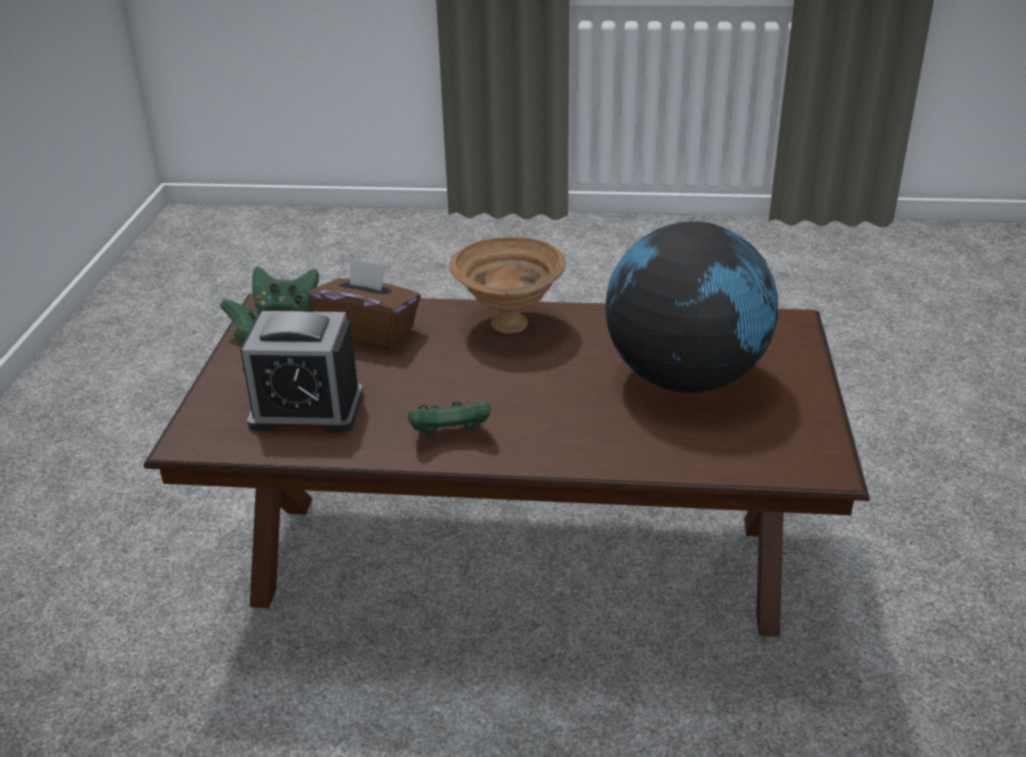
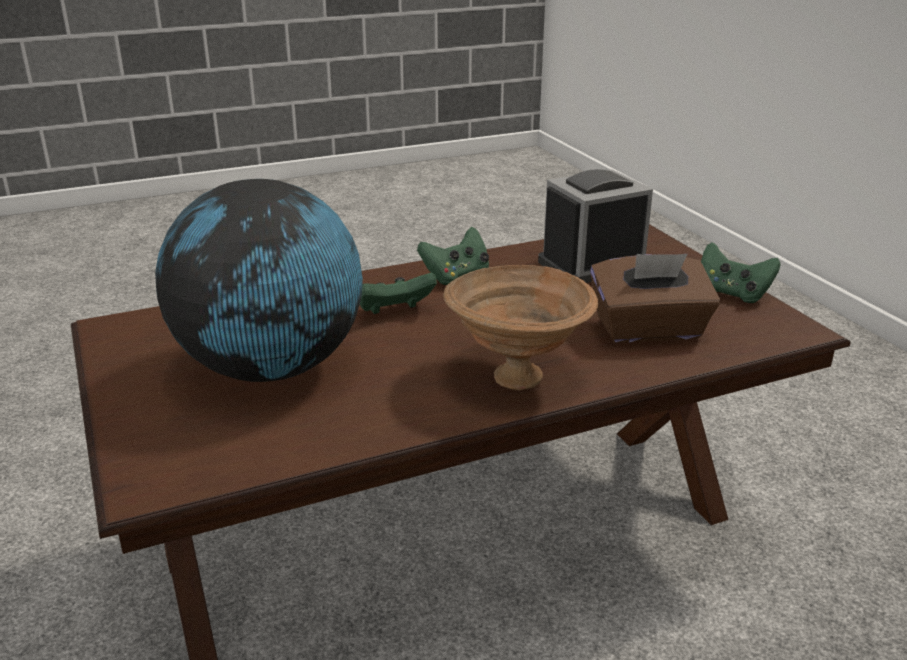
camera: 150 degrees right, 5 degrees down
green game controller [252,266,319,311] -> green game controller moved to [359,272,437,314]

